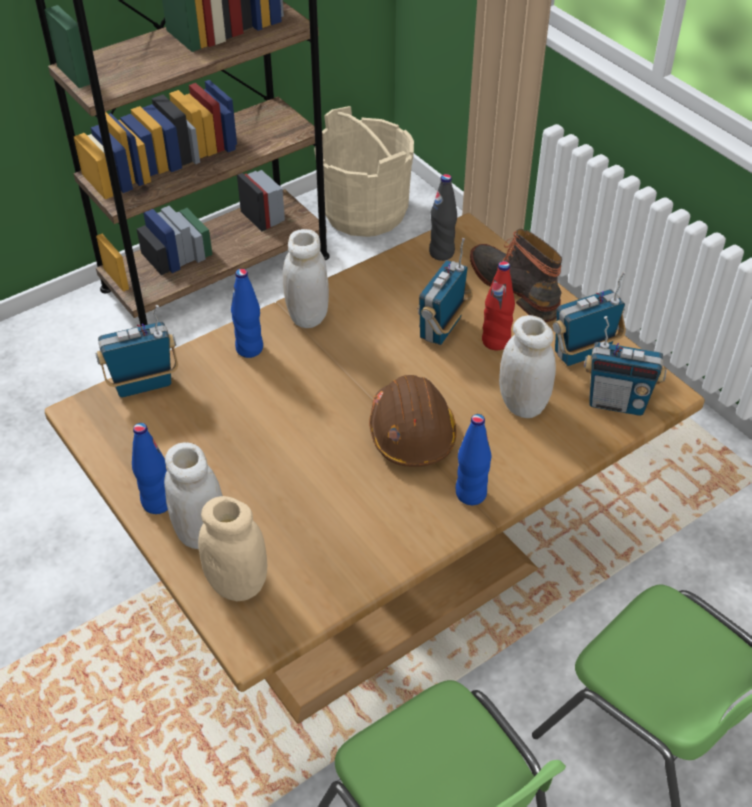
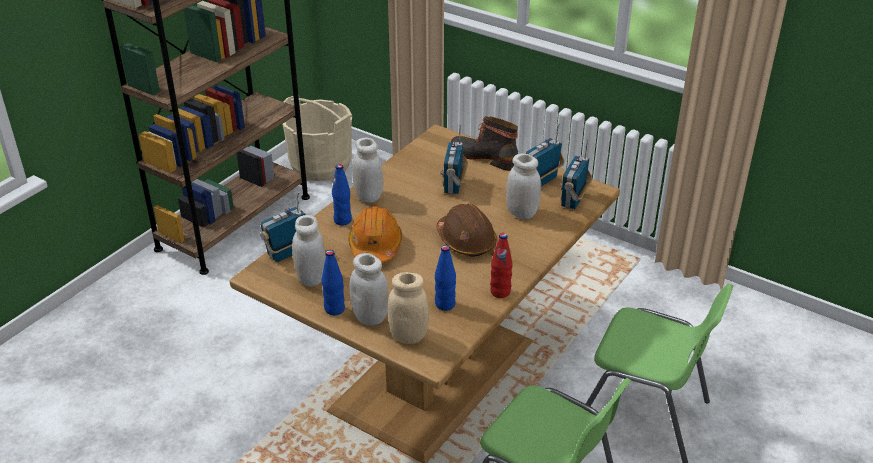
camera: 20 degrees left, 10 degrees down
black bottle [429,174,457,261] -> none
blue bottle [456,414,491,505] -> blue bottle moved to [435,245,456,311]
red bottle [482,261,515,350] -> red bottle moved to [490,233,513,298]
radio [584,316,667,416] -> radio turned 120 degrees clockwise [560,139,592,209]
none -> white jar [292,215,326,286]
none -> orange hard hat [348,206,402,263]

